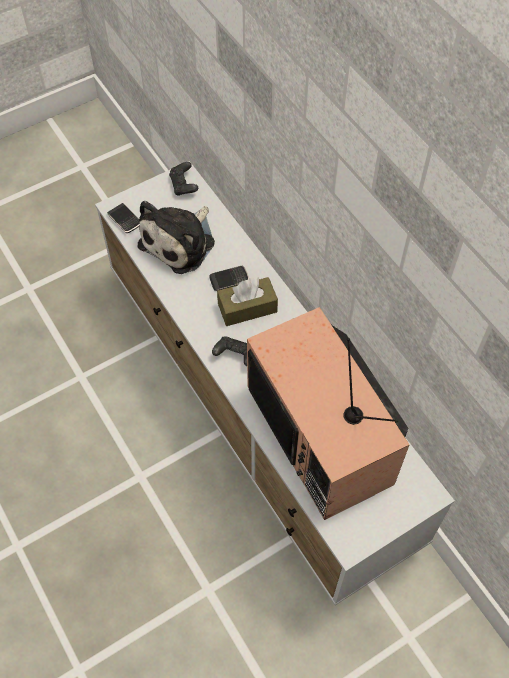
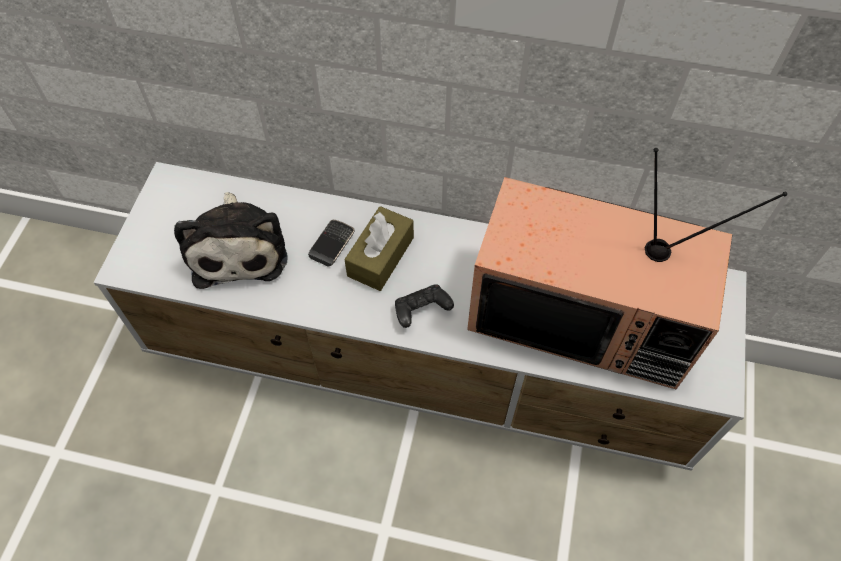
camera: 45 degrees left, 0 degrees up
phone [107,203,140,233] -> none
black game controller [169,162,198,196] -> none

